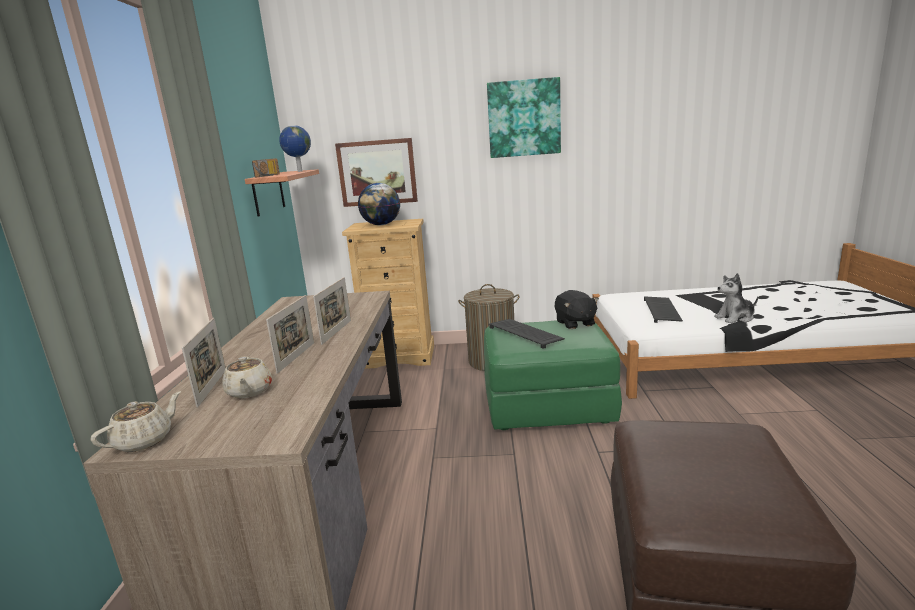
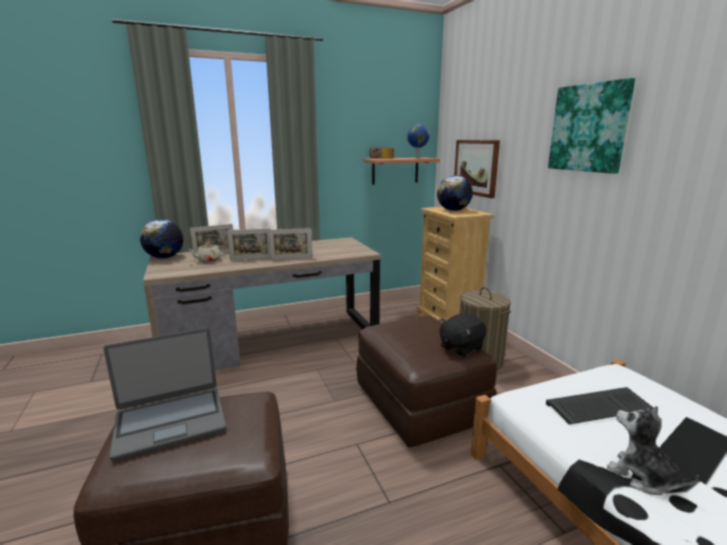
camera: 65 degrees right, 0 degrees up
beige teapot [91,391,181,452] -> globe [140,219,183,258]
green ottoman [484,320,622,430] -> brown ottoman [356,315,497,447]
keyboard [489,319,565,349] -> none
none -> laptop [104,328,226,461]

